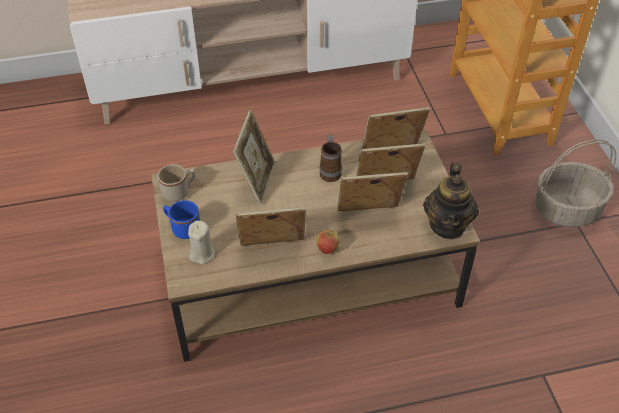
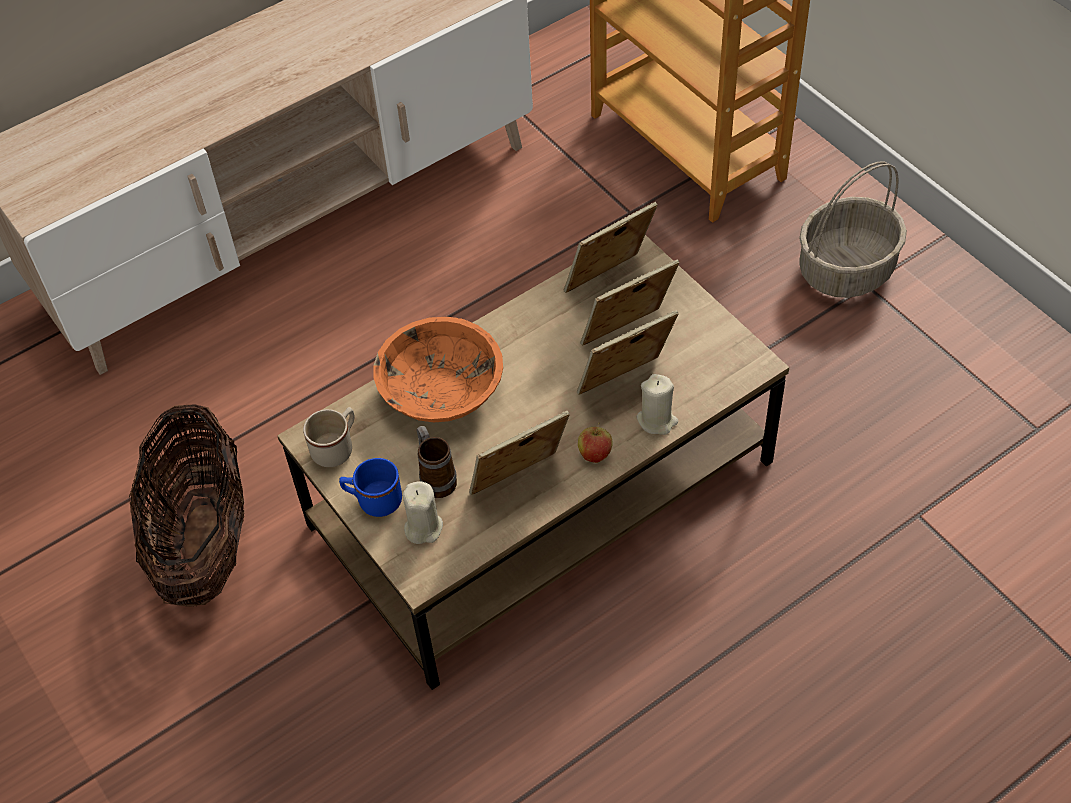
camera: 20 degrees left, 5 degrees up
picture frame [233,110,275,205] -> orange bowl [374,317,503,422]
mug [319,135,342,182] -> mug moved to [417,426,457,498]
teapot [423,162,479,239] -> none
none -> basket [129,404,245,607]
none -> beige candle [637,374,678,435]

